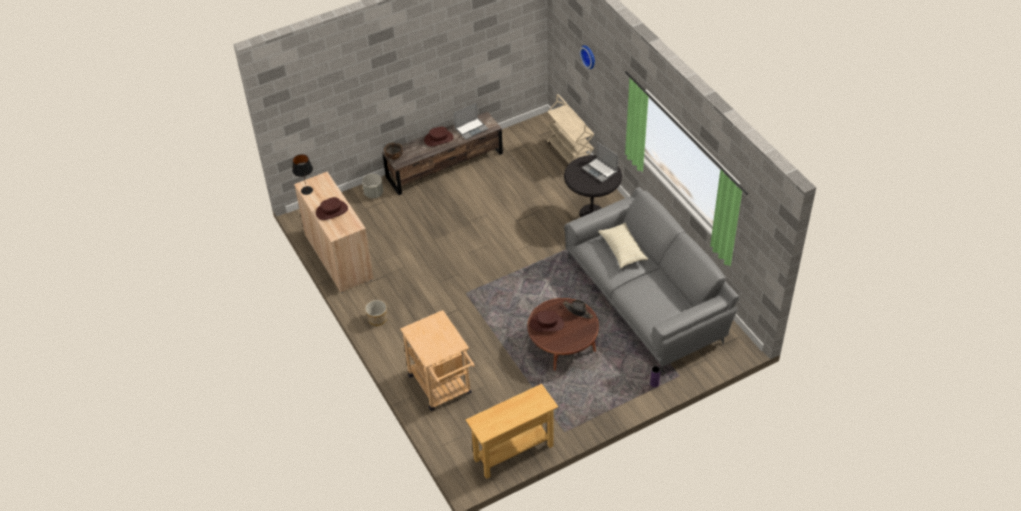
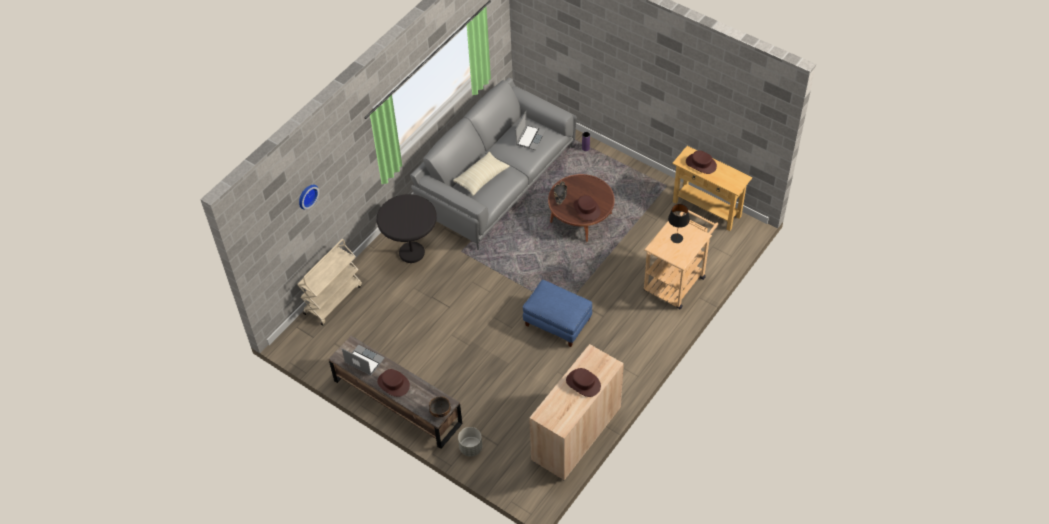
camera: 115 degrees left, 5 degrees up
black table lamp [292,154,313,195] -> black table lamp moved to [668,204,690,243]
planter [365,300,387,326] -> none
laptop [582,142,618,183] -> laptop moved to [515,111,546,150]
none -> blue ottoman [523,280,592,347]
none -> brown hat [686,150,717,174]

